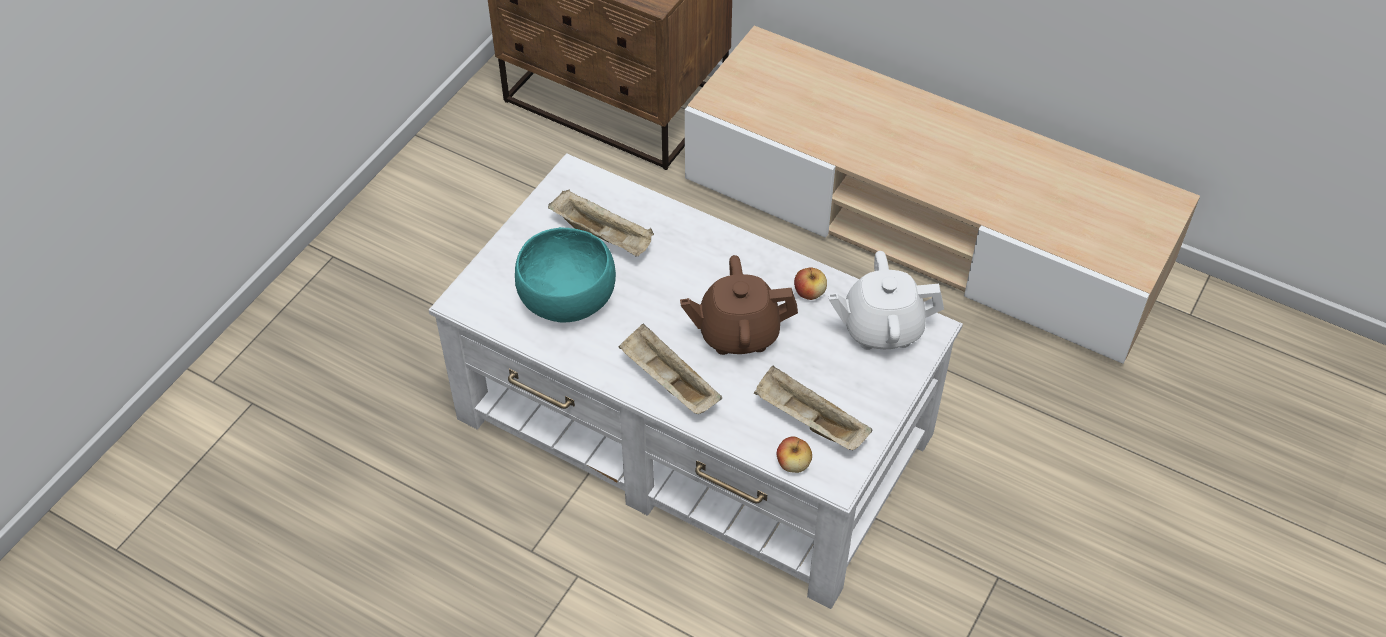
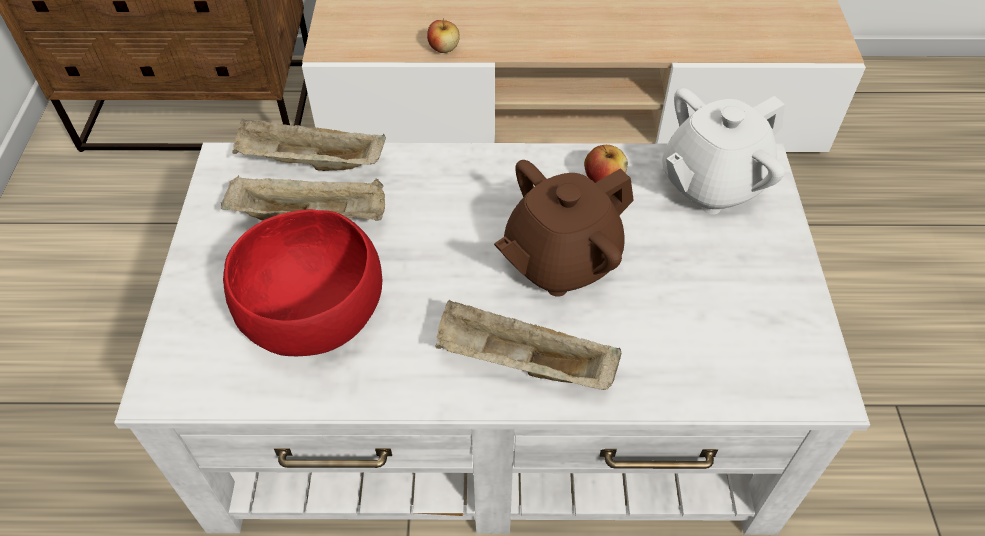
camera: 30 degrees left, 0 degrees up
turquoise bowl [515,227,616,323] -> red bowl [223,209,382,356]
beige tray [754,365,872,450] -> beige tray moved to [232,118,386,171]
apple [777,436,812,473] -> apple moved to [427,18,460,53]

